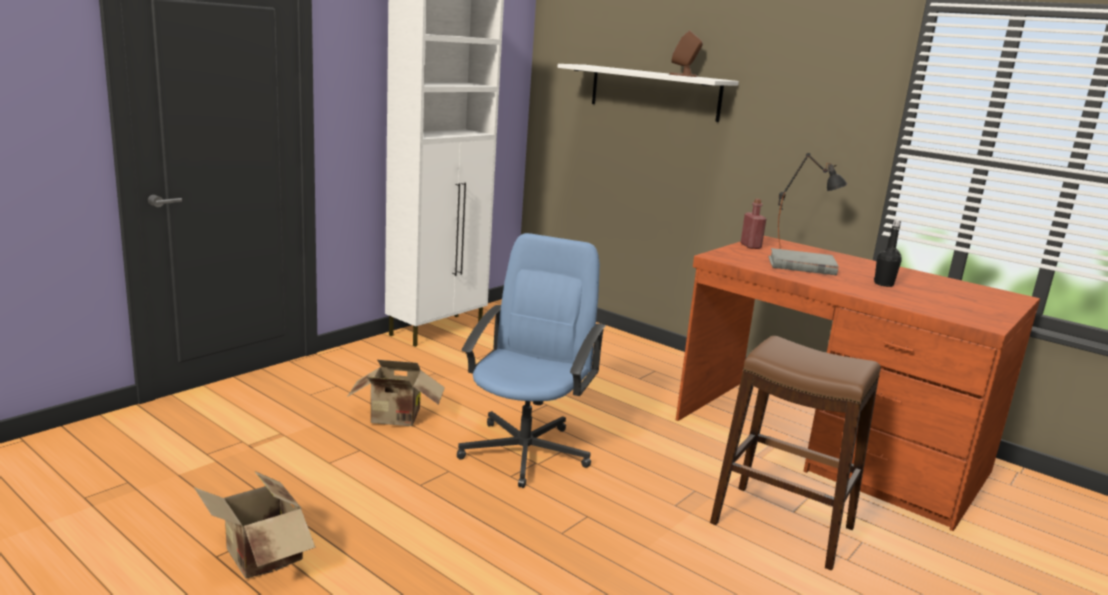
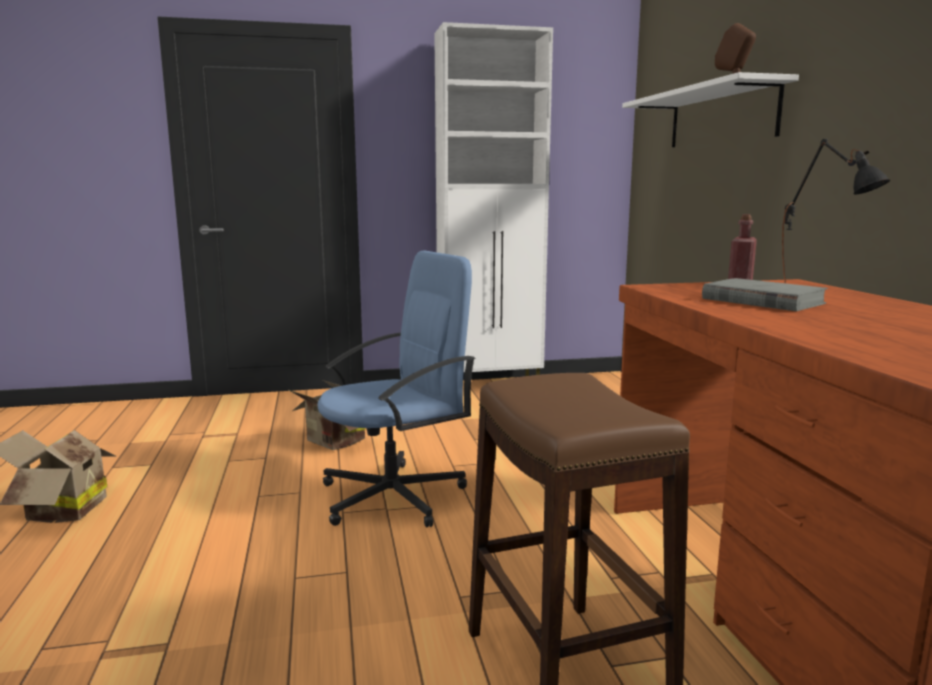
camera: 40 degrees right, 5 degrees down
black bottle [874,220,902,287] -> none

